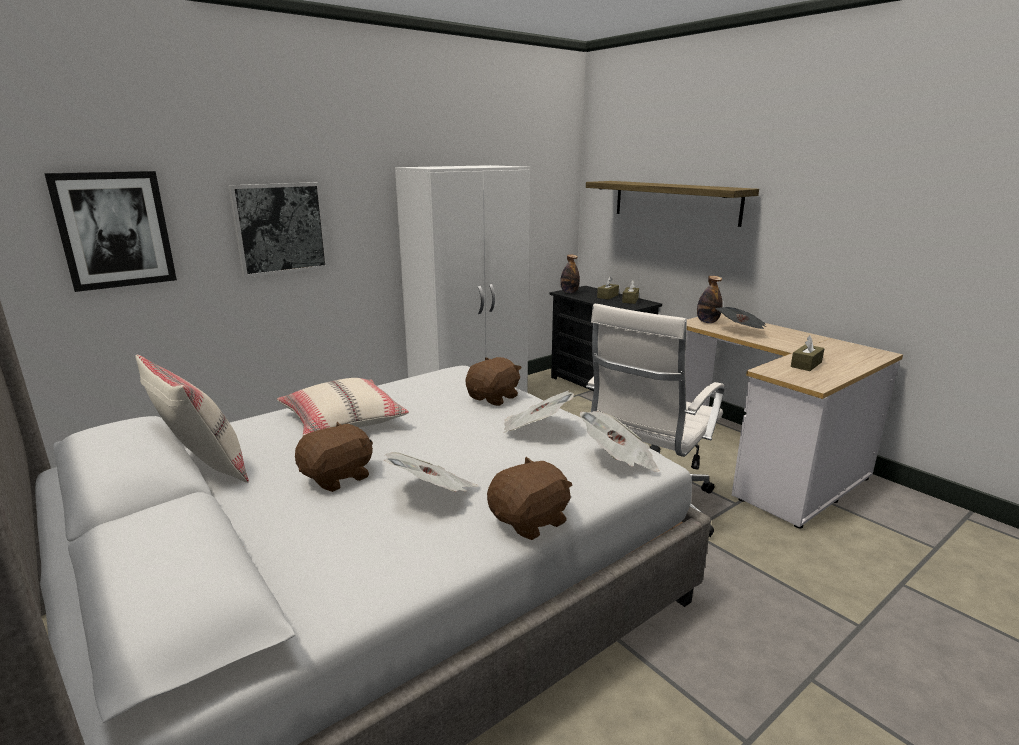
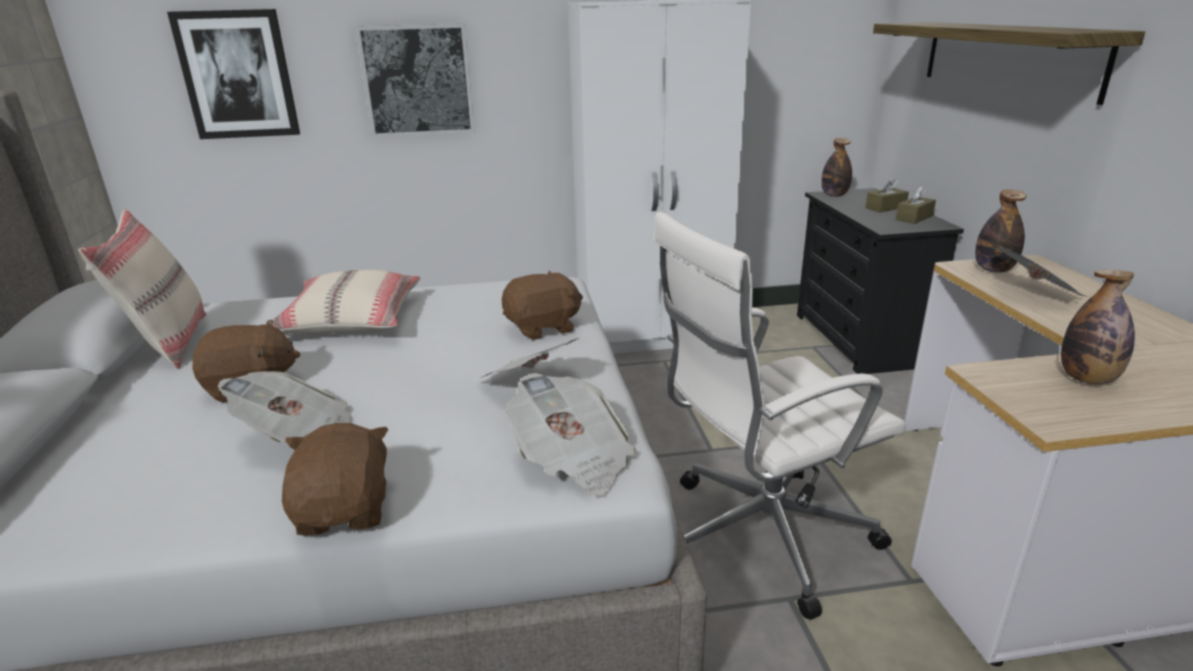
camera: 30 degrees right, 5 degrees up
brown plush toy [487,457,573,540] -> brown plush toy turned 90 degrees counterclockwise [282,423,389,536]
brown tissue box [791,336,825,371] -> bottle [1061,270,1135,384]

